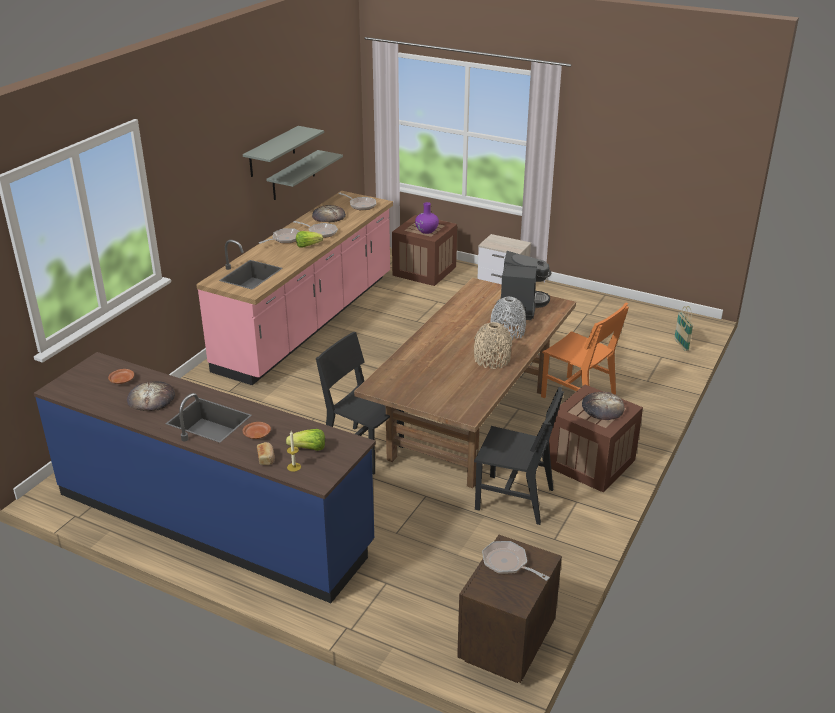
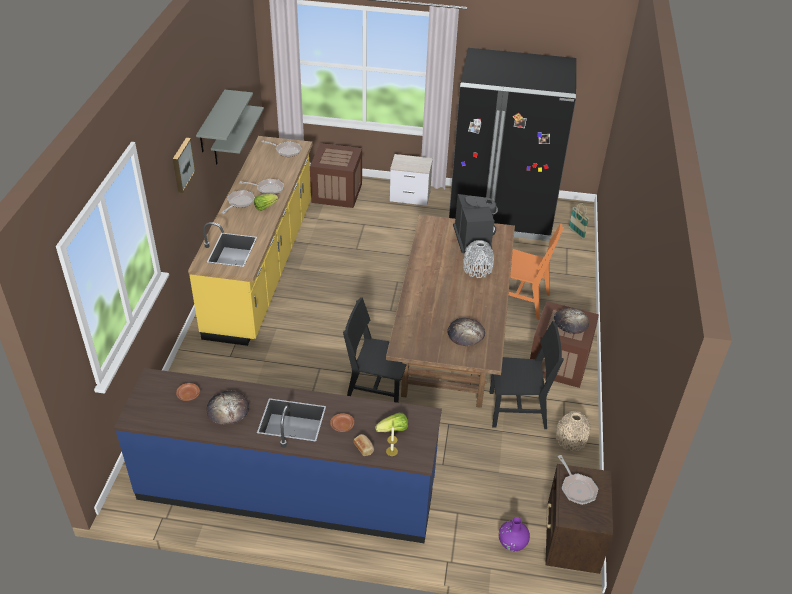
camera: 20 degrees left, 10 degrees up
pink counter [196,191,393,385] -> yellow counter [188,136,312,346]
bread [312,205,346,222] -> bread moved to [447,318,485,346]
purple vase [415,202,439,234] -> purple vase moved to [499,517,530,551]
beige vase [474,322,512,369] -> beige vase moved to [556,411,591,451]
frying pan [482,541,550,581] -> frying pan turned 135 degrees counterclockwise [557,455,598,505]
none -> picture [173,138,196,193]
none -> black fridge [449,48,576,241]

